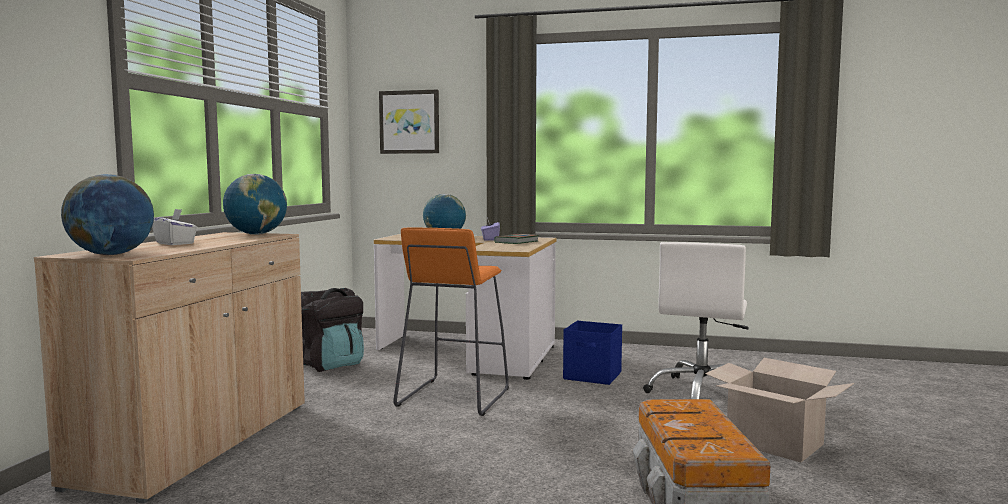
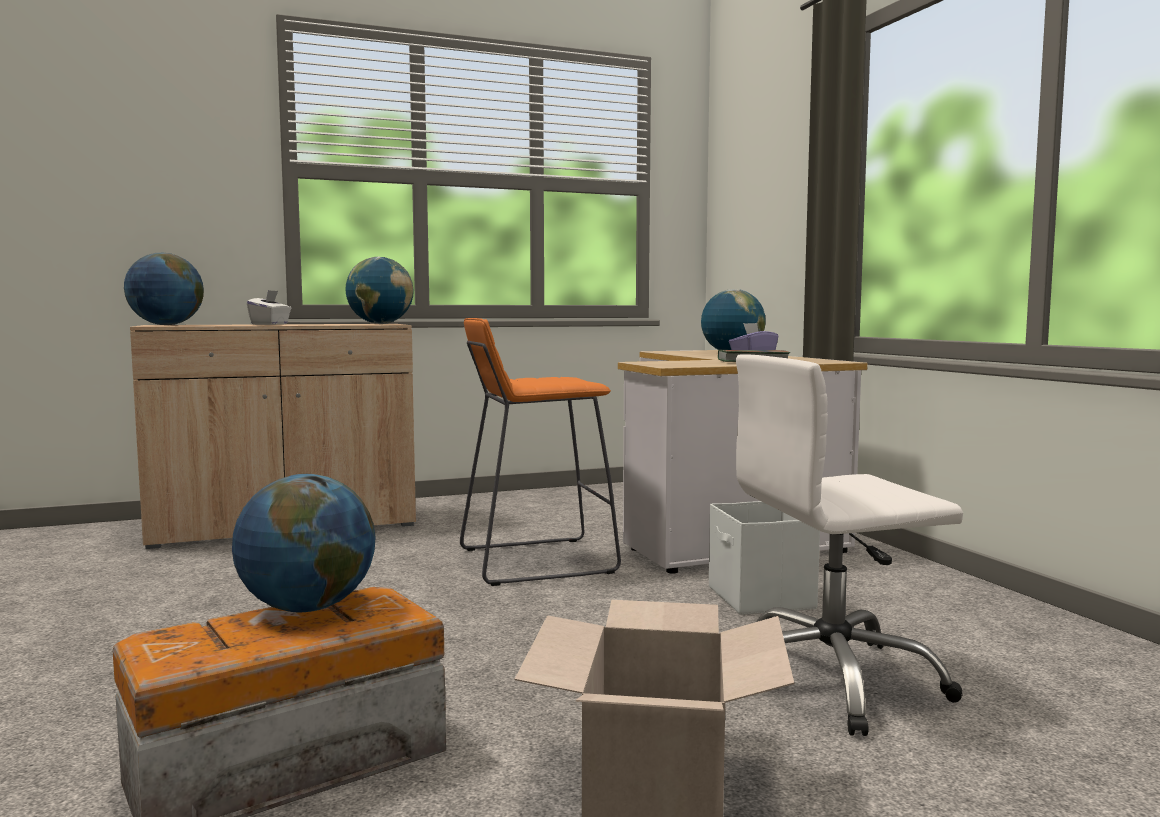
camera: 55 degrees right, 0 degrees up
black backpack [301,288,364,372] -> none
picture [379,89,439,154] -> none
blue storage box [563,321,622,385] -> white storage box [709,501,820,615]
none -> globe [232,474,376,612]

